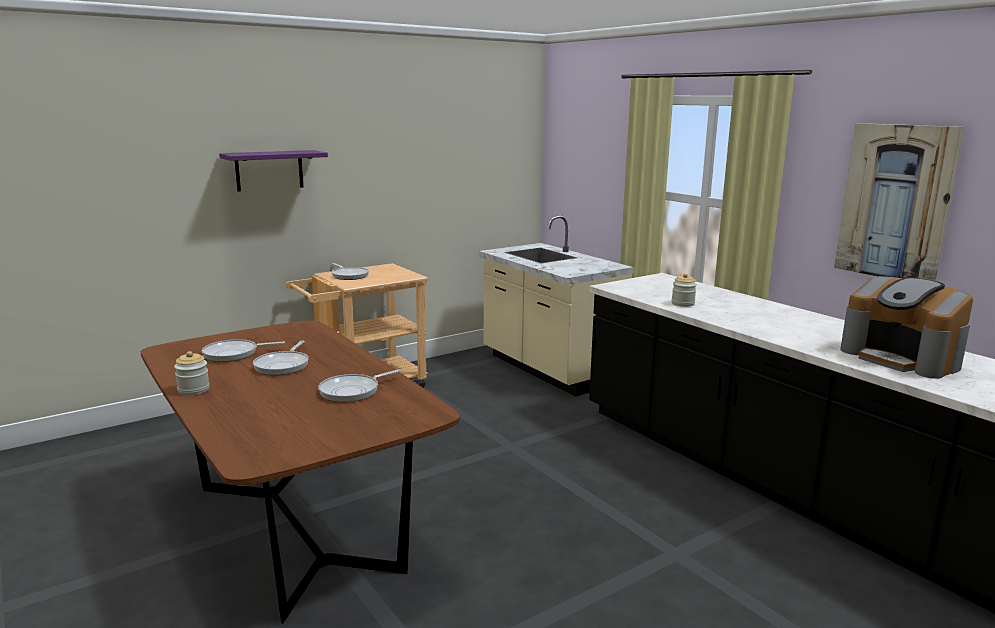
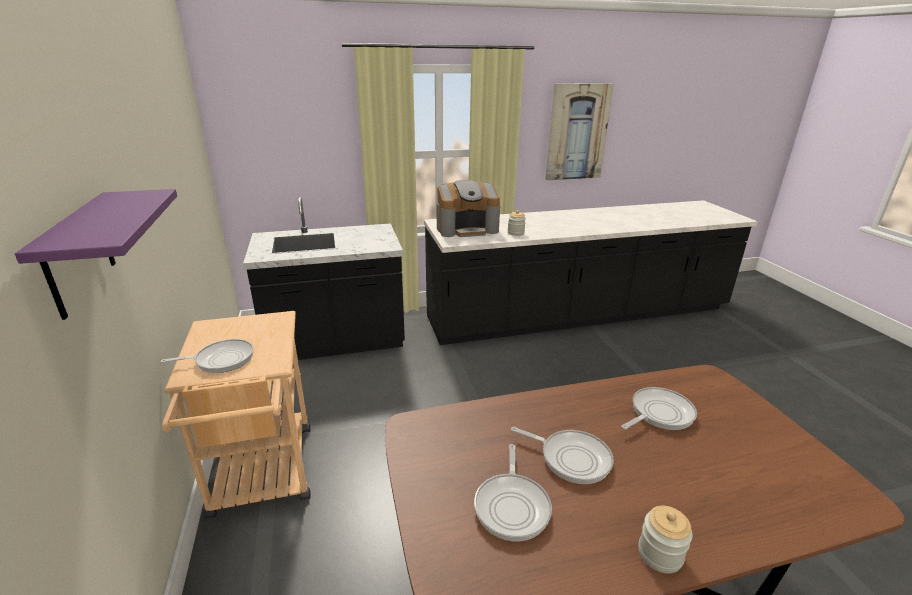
camera: 70 degrees left, 10 degrees up
frying pan [318,369,401,402] -> frying pan turned 105 degrees counterclockwise [621,387,697,430]
beige counter [479,215,634,396] -> black counter [243,197,405,360]
coffee machine [840,276,973,379] -> coffee machine moved to [437,180,500,237]

